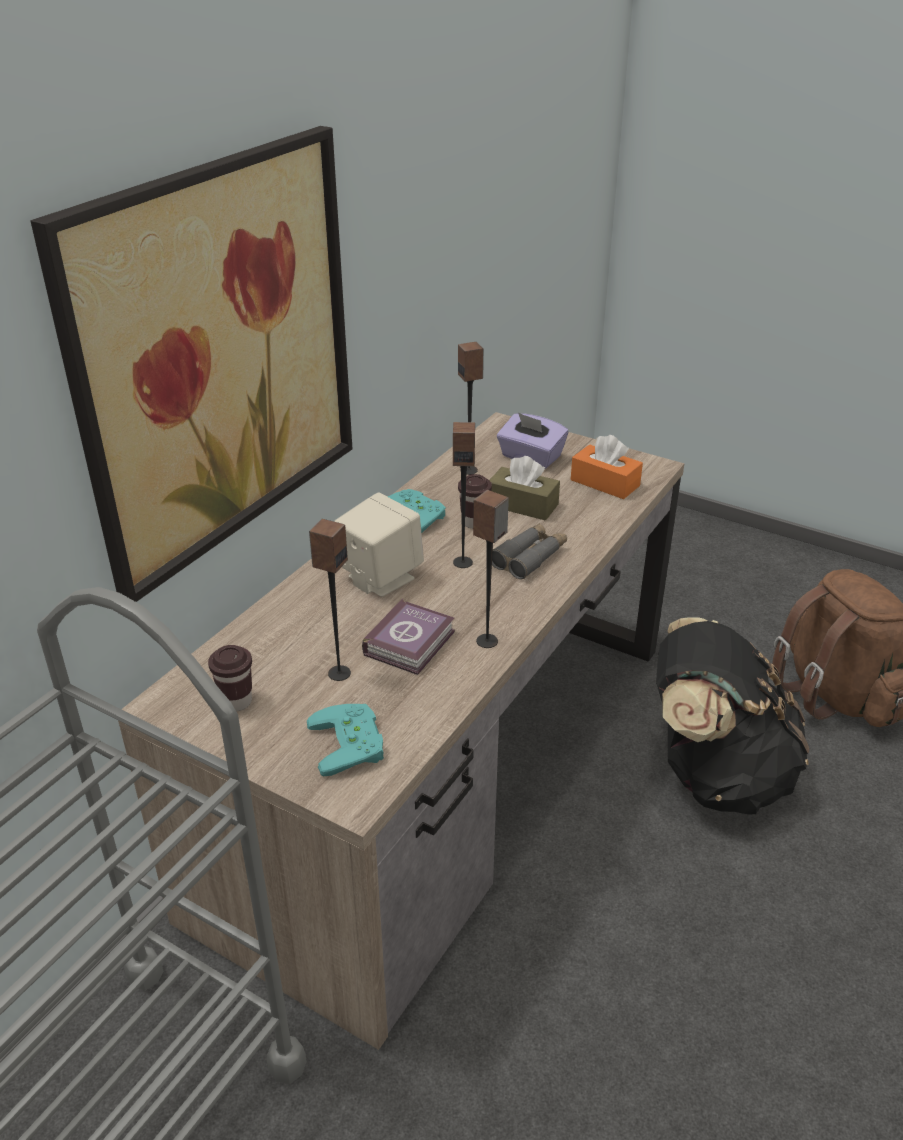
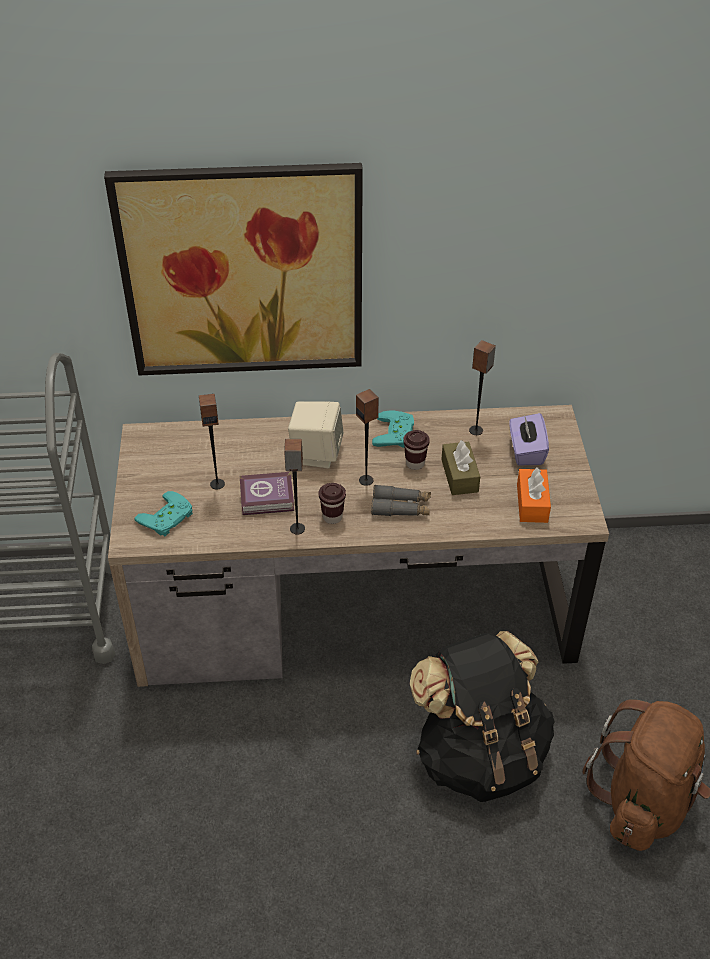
camera: 55 degrees right, 10 degrees up
brown cup [208,645,252,711] -> brown cup moved to [319,483,346,524]

